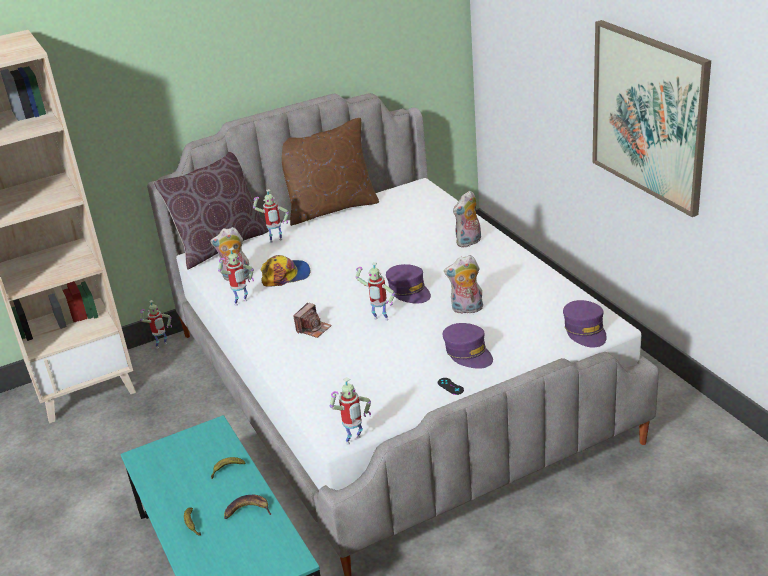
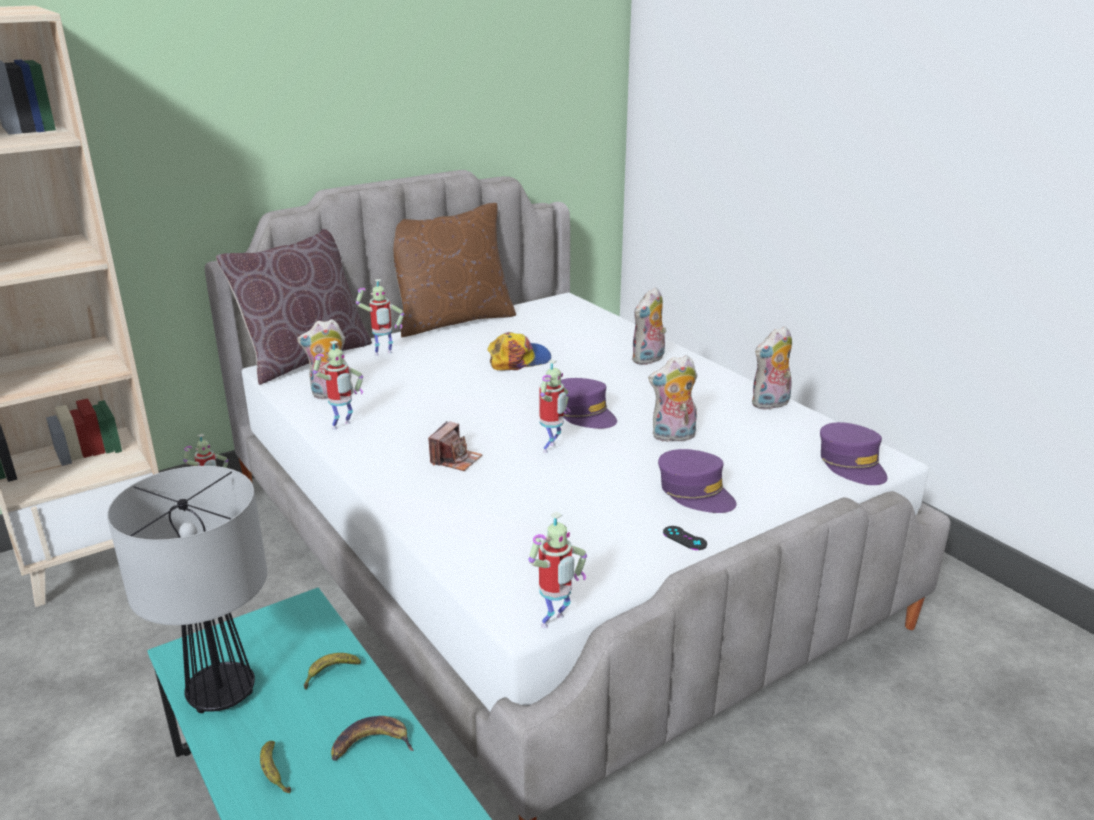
camera: 10 degrees left, 5 degrees down
cap [261,255,311,286] -> cap moved to [487,332,551,371]
toy robot [355,262,395,321] -> toy robot turned 75 degrees counterclockwise [539,360,570,453]
picture [592,20,711,217] -> none
none -> table lamp [107,466,267,713]
none -> plush toy [752,326,792,410]

